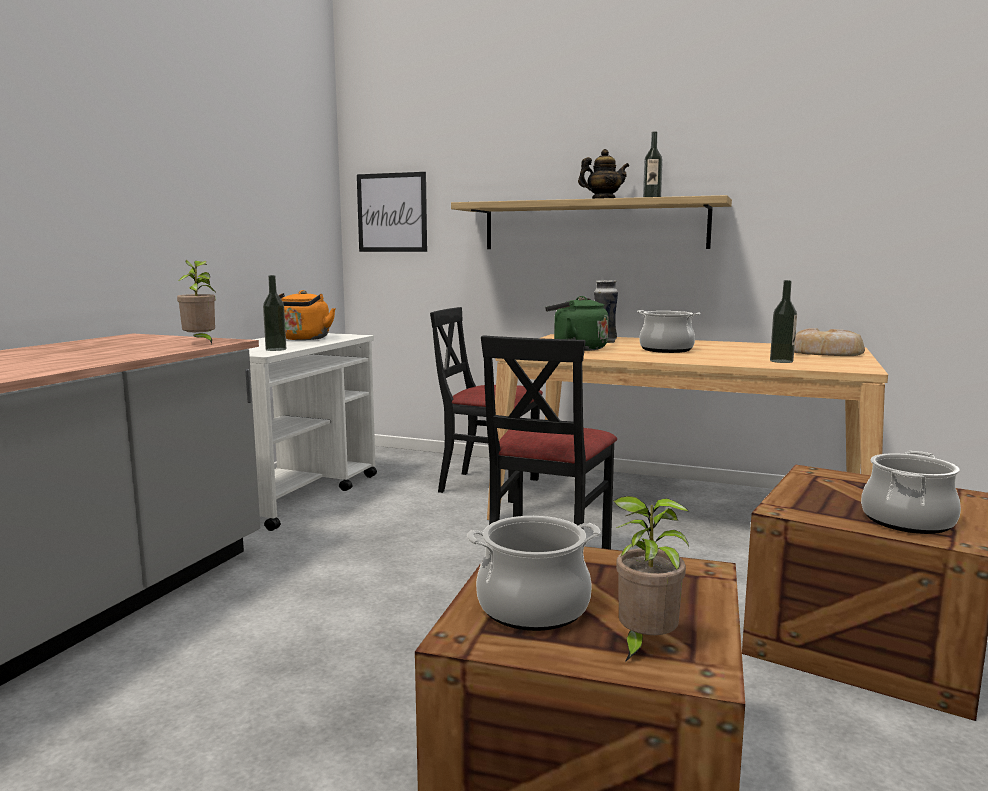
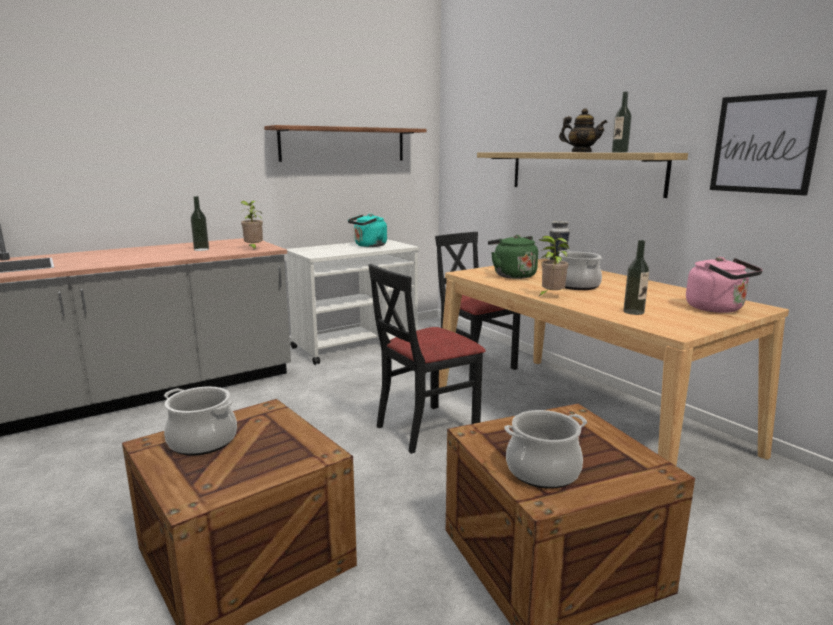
camera: 35 degrees right, 5 degrees up
bottle [263,275,286,351] -> bottle moved to [191,196,209,251]
orange kettle [278,290,336,340] -> turquoise kettle [348,214,387,247]
picture [357,172,427,252] -> picture moved to [710,90,827,196]
potted plant [613,496,689,662] -> potted plant moved to [538,236,569,297]
bread [794,328,865,356] -> pink kettle [686,257,763,313]
none -> shelf [264,125,427,162]

